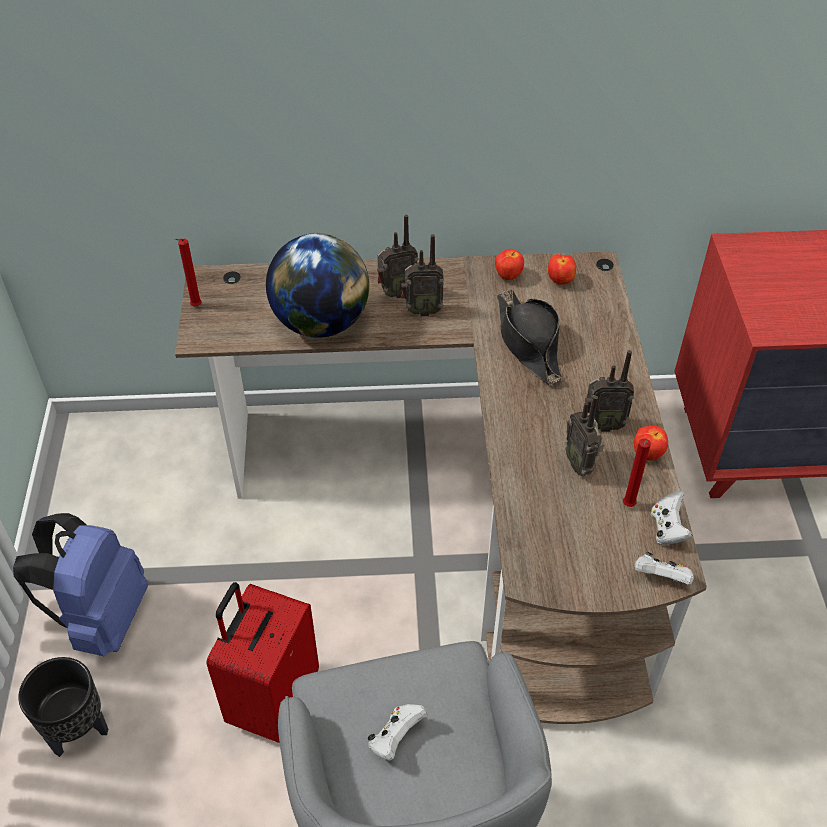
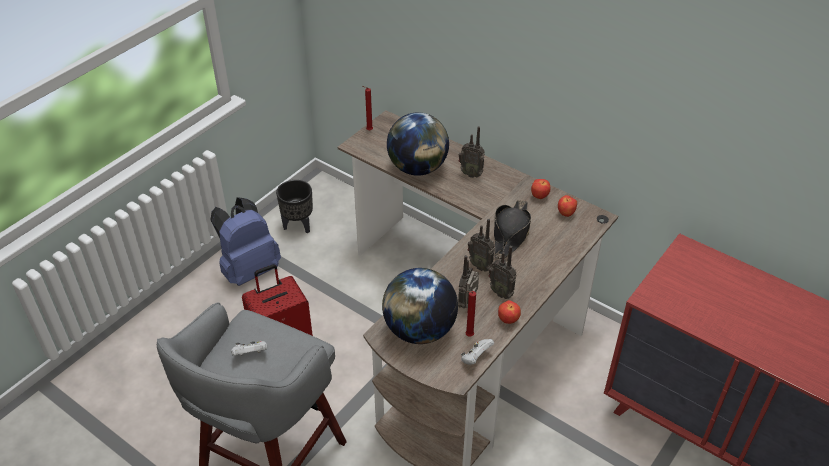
camera: 40 degrees right, 5 degrees down
black planter [18,657,108,757] -> black planter moved to [276,180,313,234]
radio [401,234,444,316] -> radio moved to [468,219,495,271]
white game controller [635,552,694,585] -> none
none -> globe [382,268,458,344]

